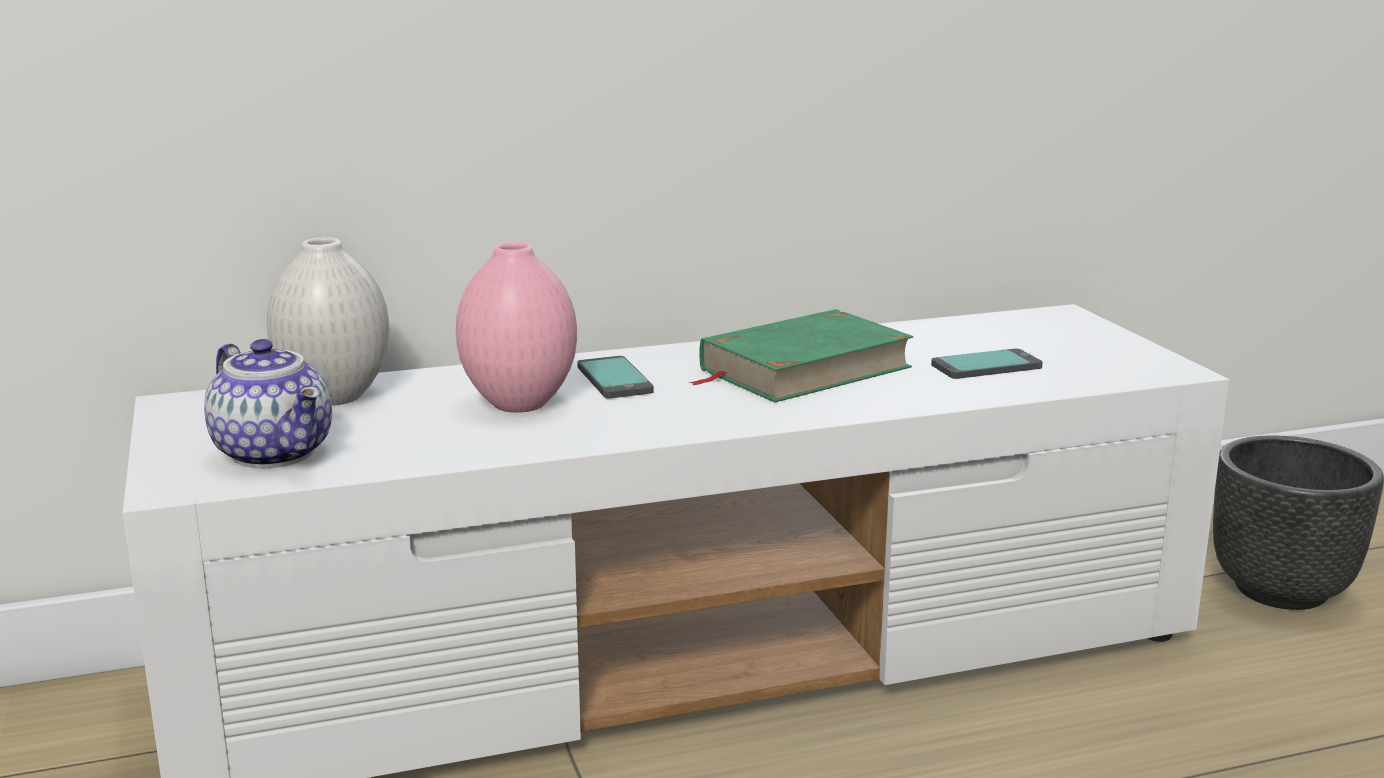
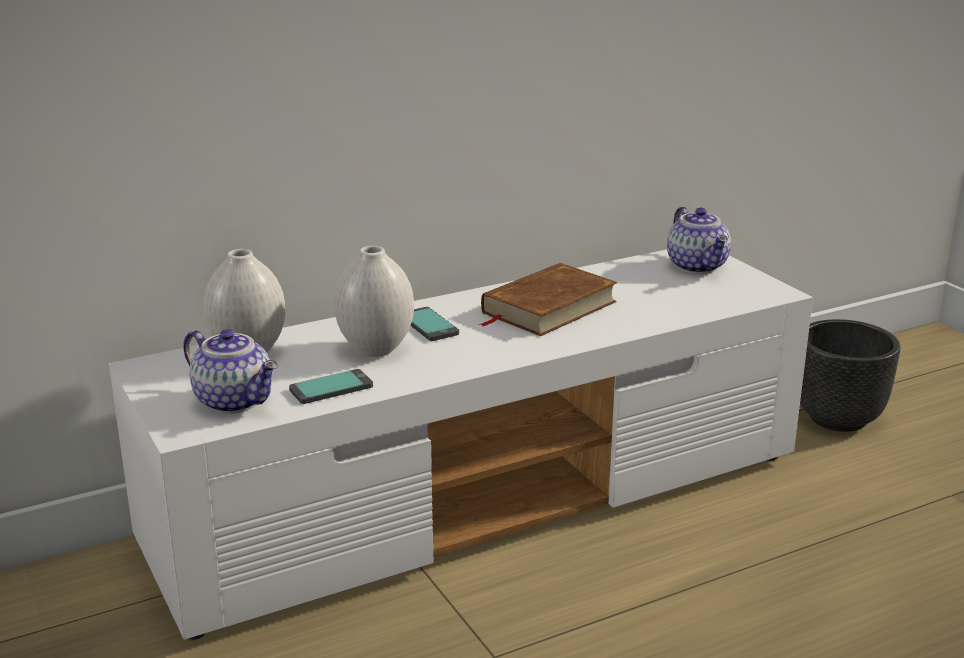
camera: 10 degrees left, 5 degrees up
pink vase [456,242,577,413] -> white vase [334,246,414,357]
green book [689,309,913,402] -> brown book [479,263,618,336]
phone [931,349,1043,379] -> phone moved to [289,369,373,404]
none -> teapot [667,207,731,274]

